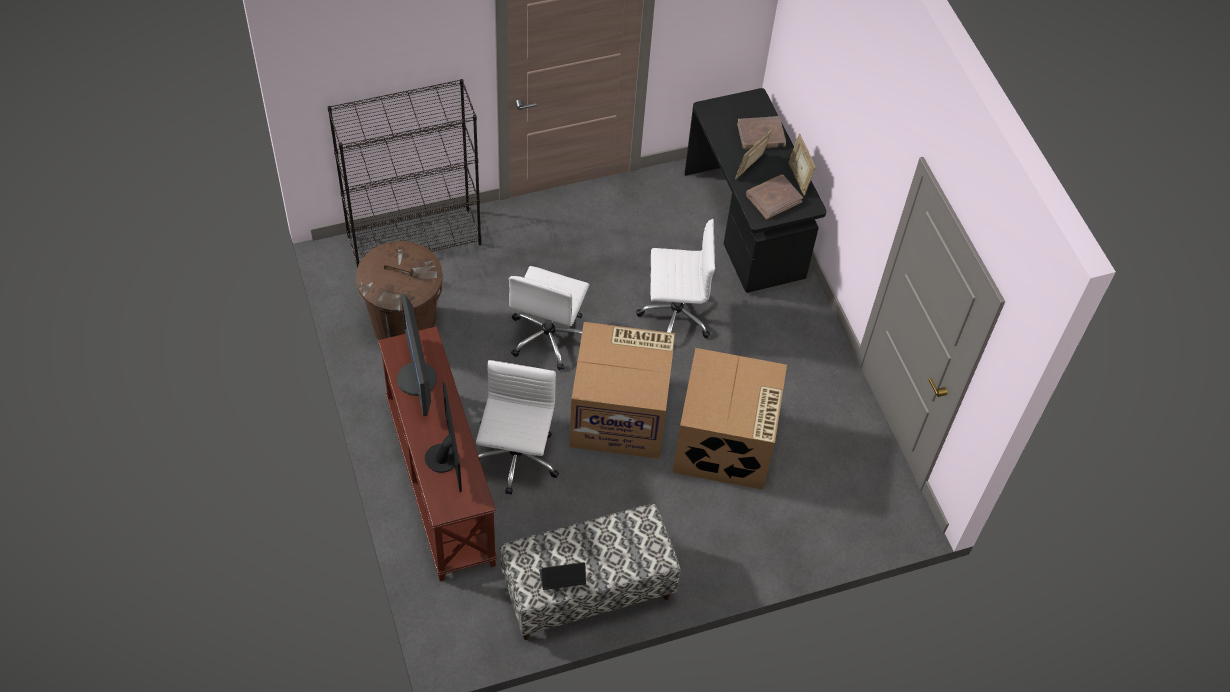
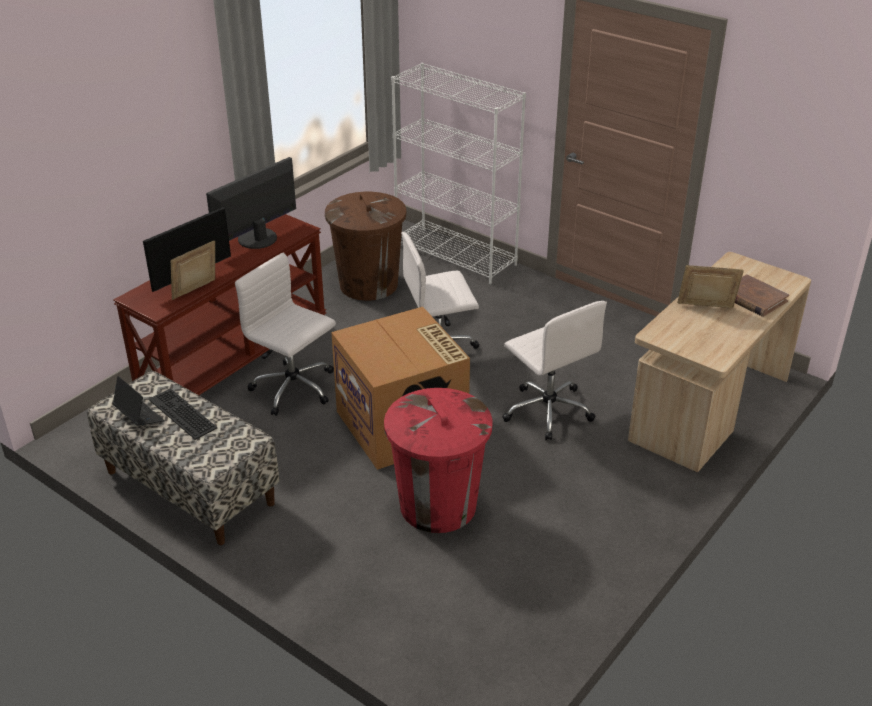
camera: 60 degrees right, 20 degrees down
black bookcase [327,79,481,268] -> white bookcase [391,63,526,284]
white office chair [476,360,559,495] -> white office chair turned 120 degrees counterclockwise [235,253,336,416]
cardboard box [673,348,787,490] -> red trash can [384,388,493,533]
black desk [684,88,827,293] -> beige desk [628,252,811,473]
brown book [746,174,803,219] -> none
picture frame [789,134,816,196] -> picture frame moved to [171,241,215,300]
none -> keyboard [149,388,217,440]

